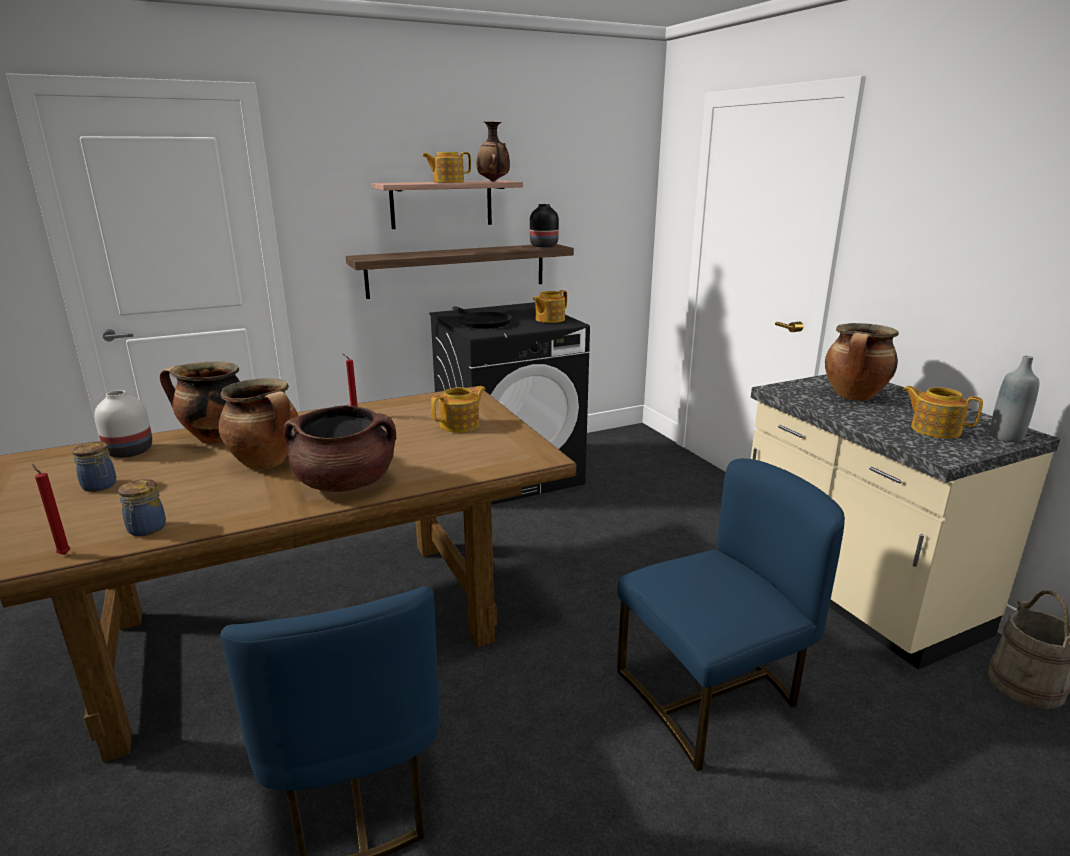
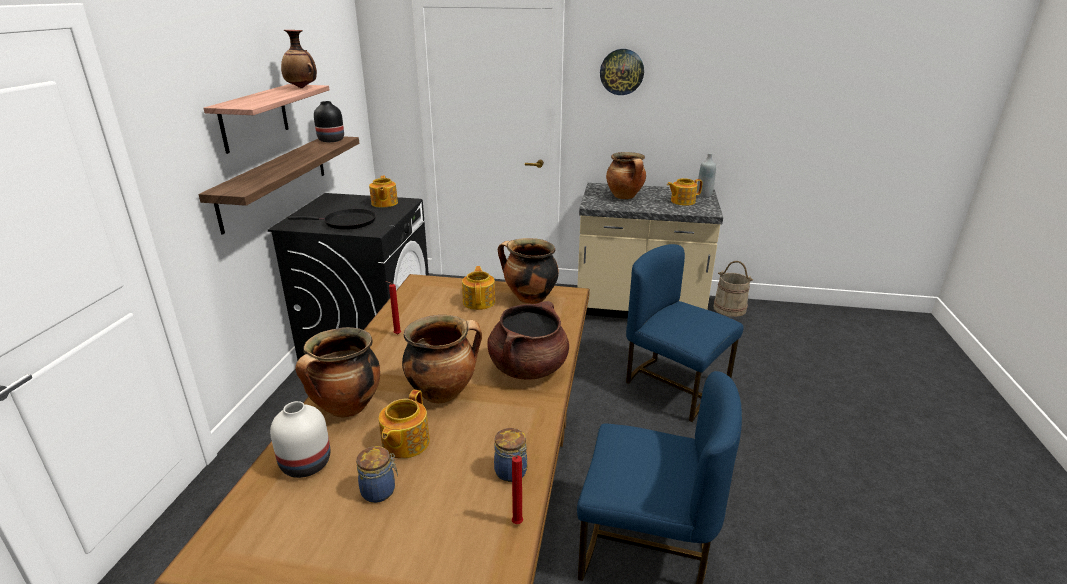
camera: 55 degrees left, 5 degrees up
teapot [422,152,471,183] -> teapot moved to [379,390,430,459]
blue chair [617,458,845,772] -> blue chair turned 60 degrees counterclockwise [626,244,744,422]
none -> cooking pot [498,238,559,304]
none -> wall clock [600,49,644,95]

